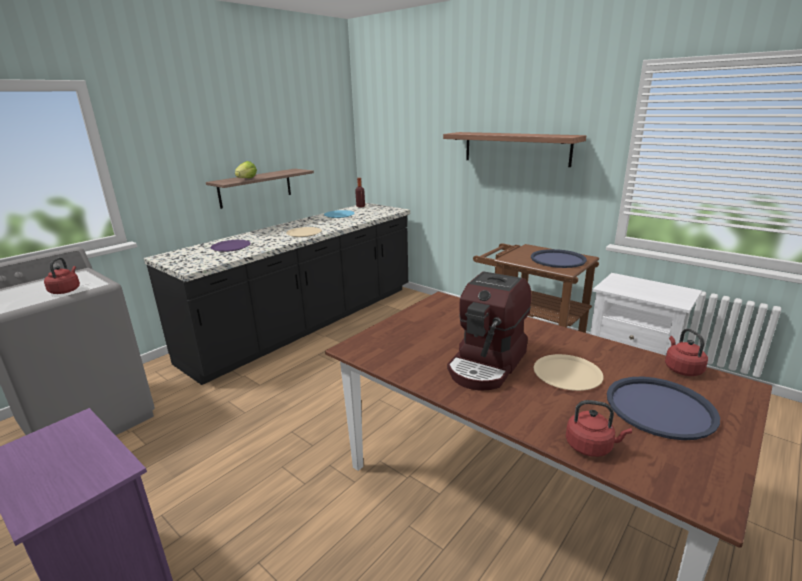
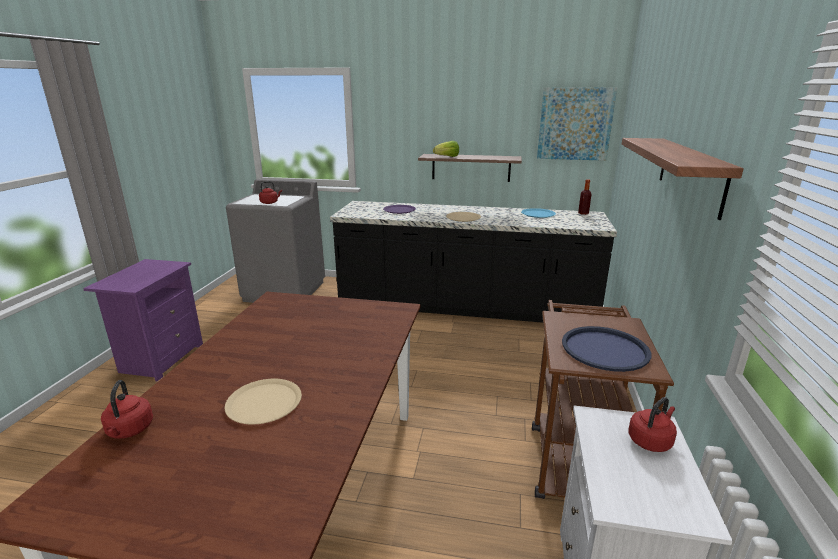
camera: 60 degrees right, 0 degrees up
coffee machine [447,271,532,391] -> none
blue tray [607,377,720,440] -> none
red kettle [665,328,708,376] -> red kettle moved to [628,397,677,452]
none -> picture [537,87,617,161]

